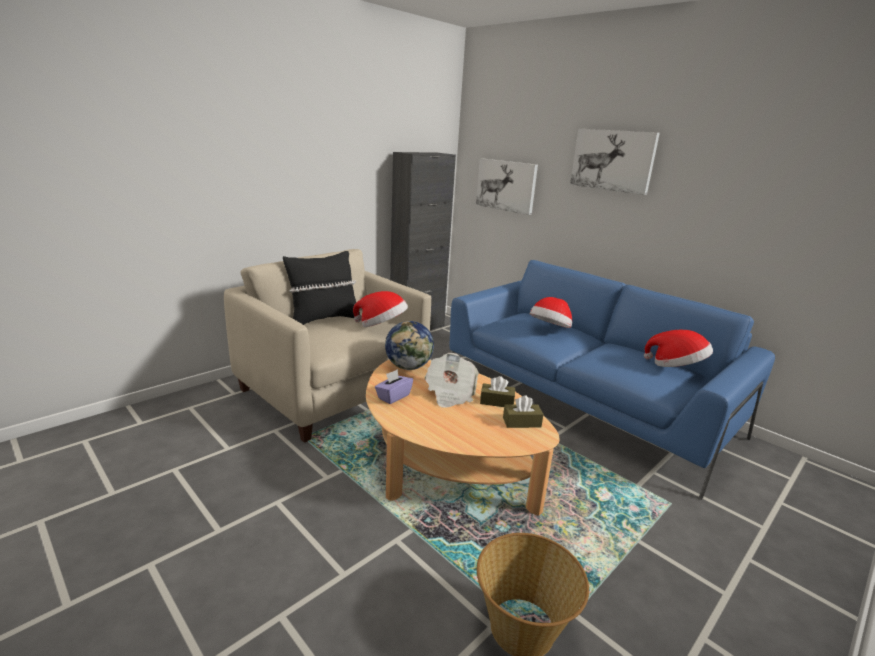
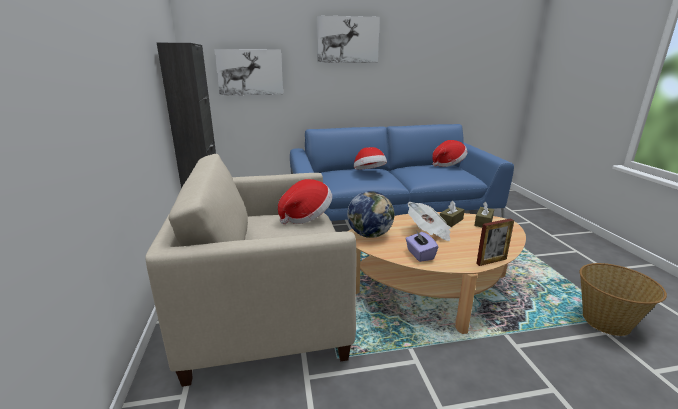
camera: 55 degrees left, 0 degrees up
black pillow [283,251,360,325] -> none
none -> picture frame [476,218,514,266]

